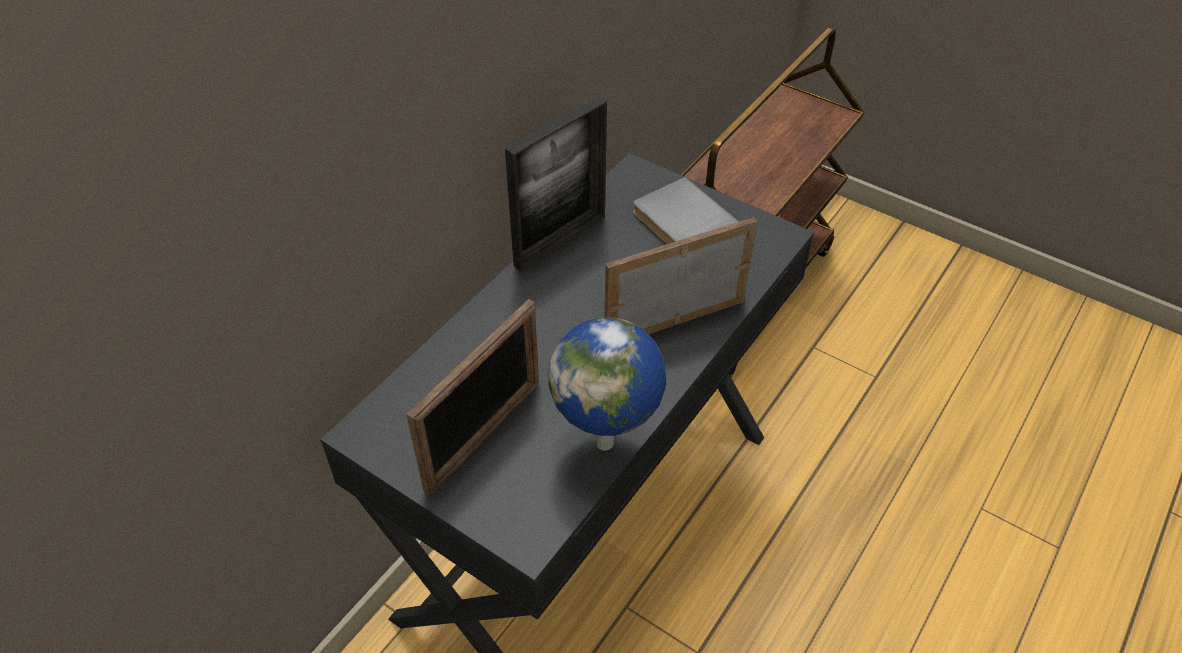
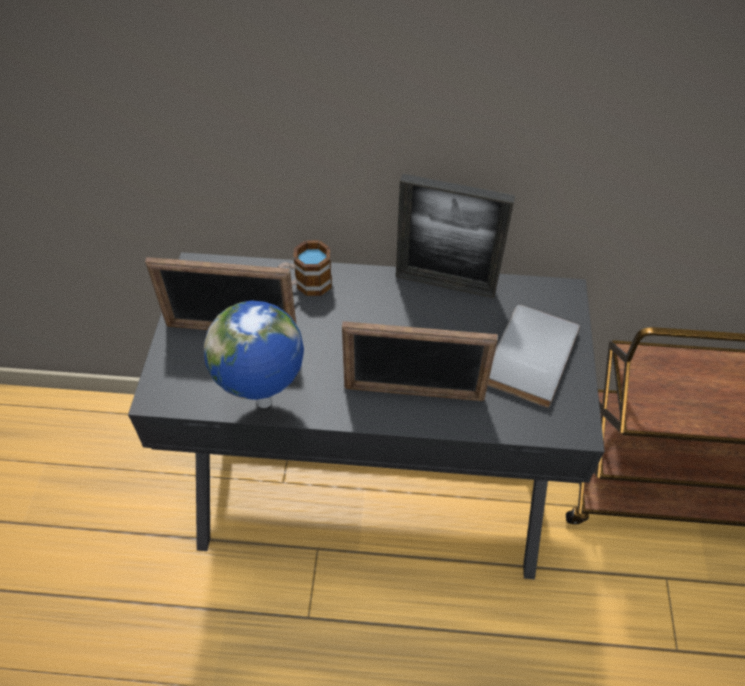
camera: 60 degrees right, 5 degrees up
picture frame [604,217,758,335] -> picture frame turned 150 degrees clockwise [342,321,498,401]
none -> mug [278,240,332,296]

